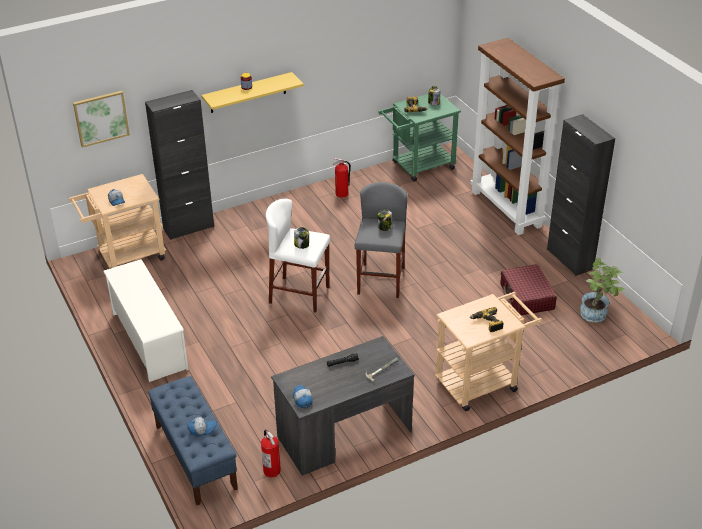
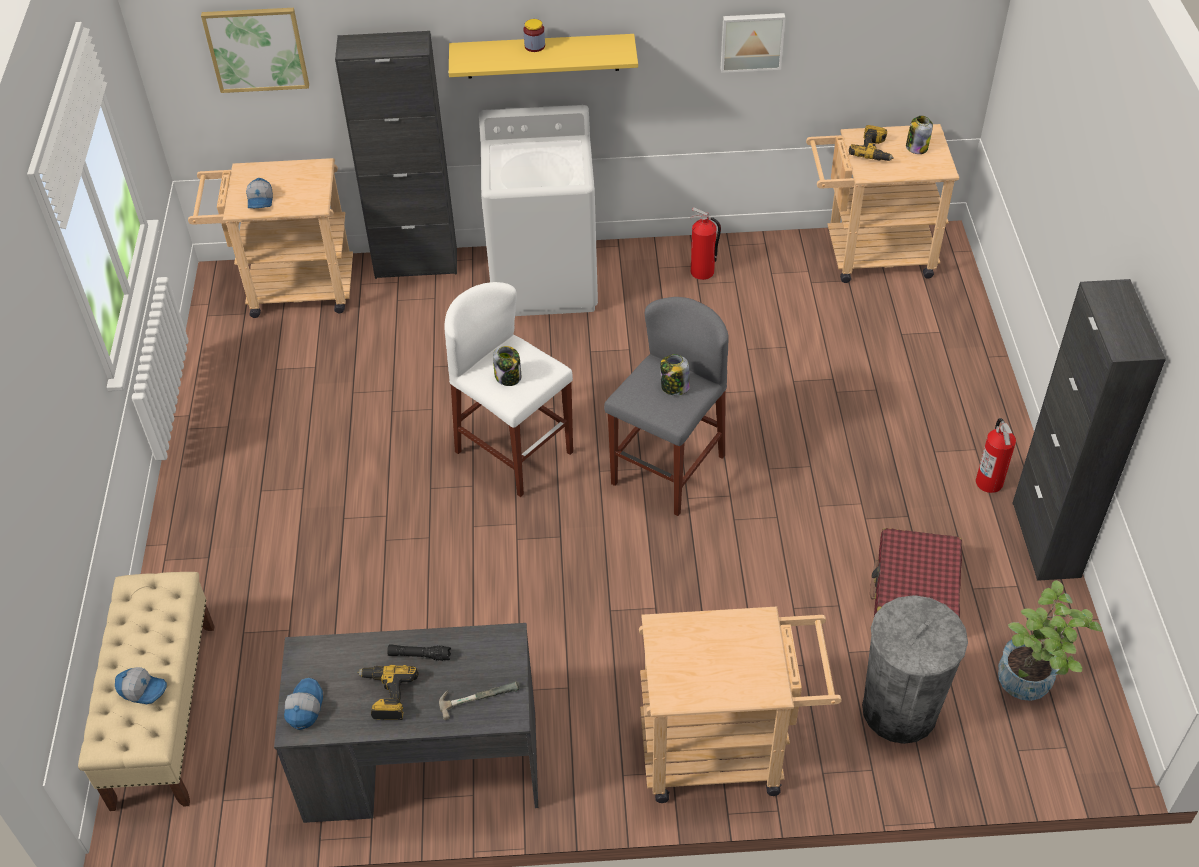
camera: 25 degrees right, 10 degrees up
white shoe rack [103,259,189,382] -> none
blue bench [148,376,238,505] -> beige bench [78,572,215,811]
fire extinguisher [261,430,281,477] -> fire extinguisher moved to [976,418,1016,493]
green cart [378,94,461,182] -> beige cart [806,124,959,283]
brown bookcase [470,38,565,235] -> none
power drill [470,307,504,332] -> power drill moved to [357,665,419,720]
none -> white washing machine [479,105,598,316]
none -> picture [721,13,786,73]
none -> grey trash can [862,595,968,744]

